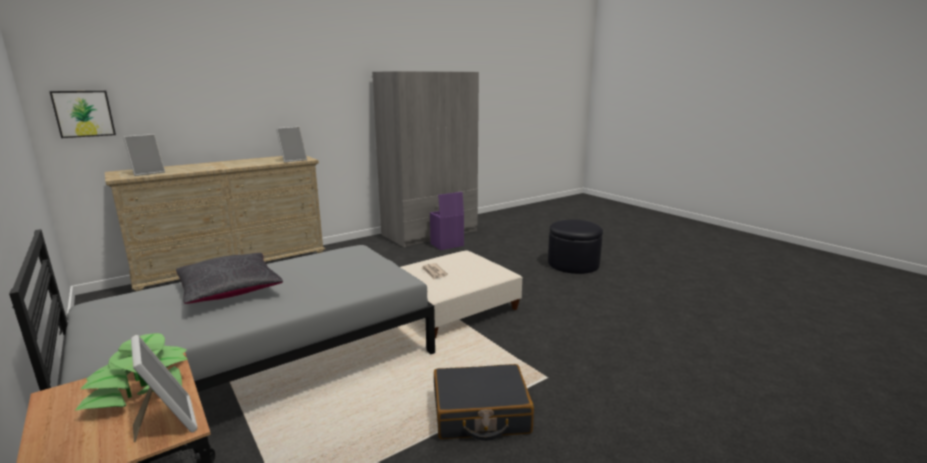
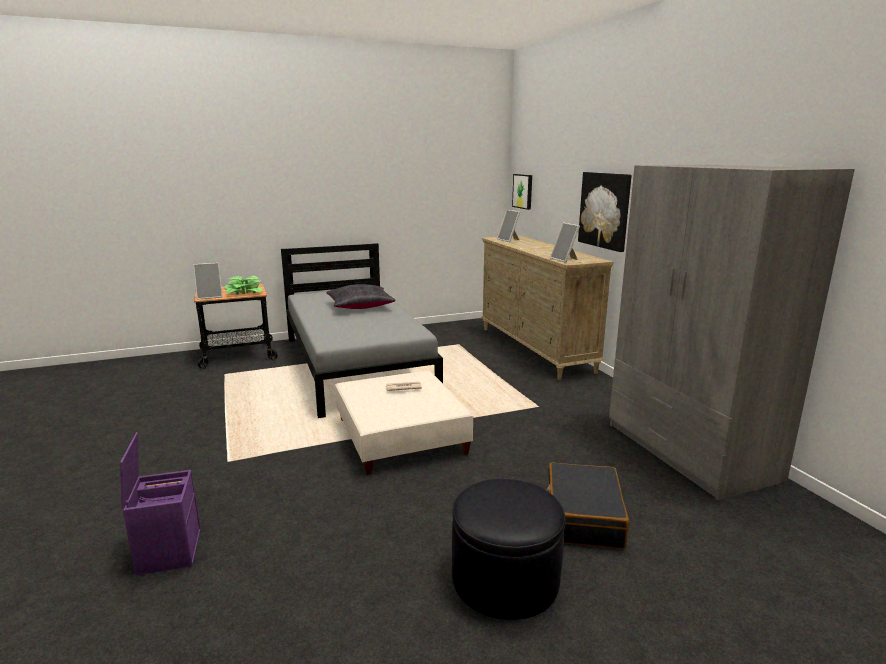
camera: 105 degrees right, 0 degrees up
purple storage box [430,192,464,250] -> purple storage box moved to [120,432,201,576]
black suitcase [434,364,534,441] -> black suitcase moved to [545,462,629,549]
none -> picture [578,172,632,252]

